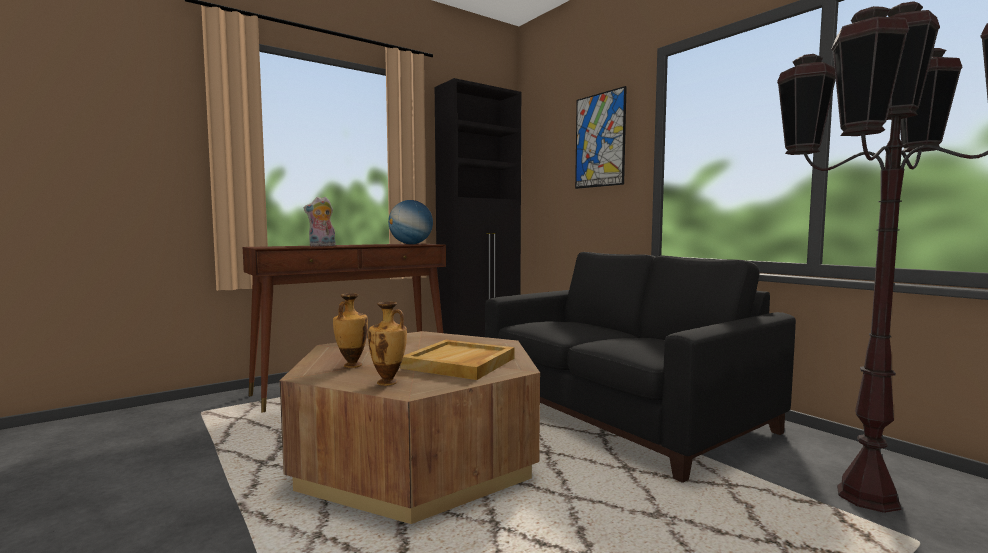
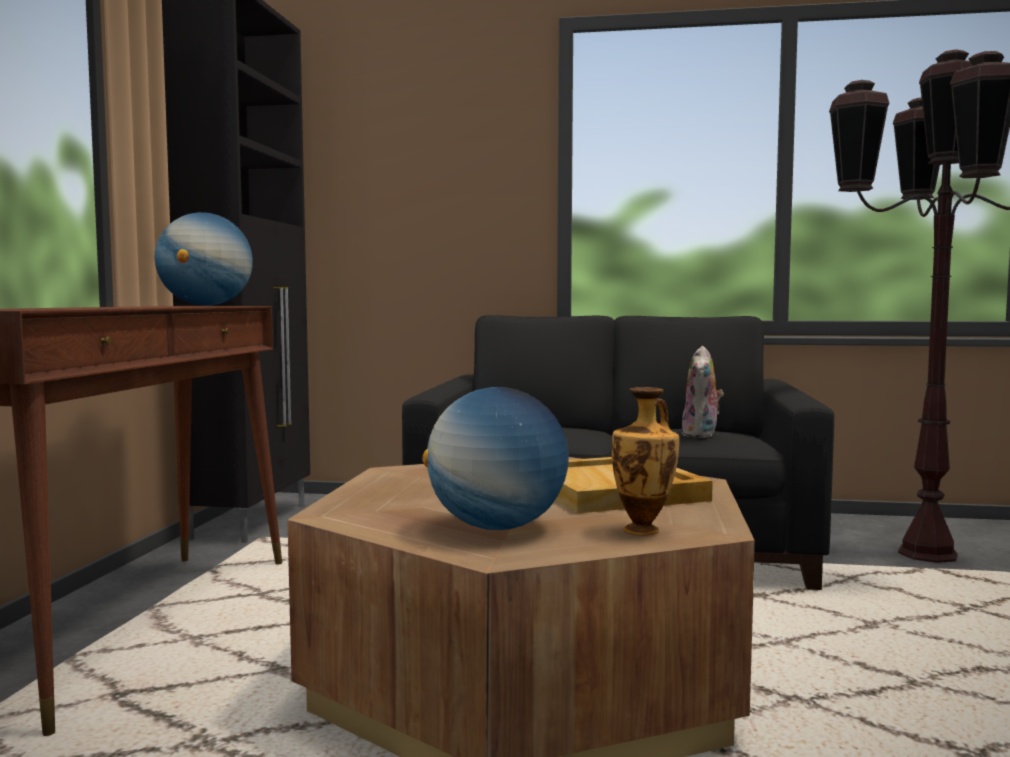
camera: 45 degrees left, 0 degrees up
plush toy [304,197,336,246] -> plush toy moved to [682,346,724,438]
vase [333,293,368,368] -> globe [422,387,569,530]
picture [575,86,627,189] -> none

